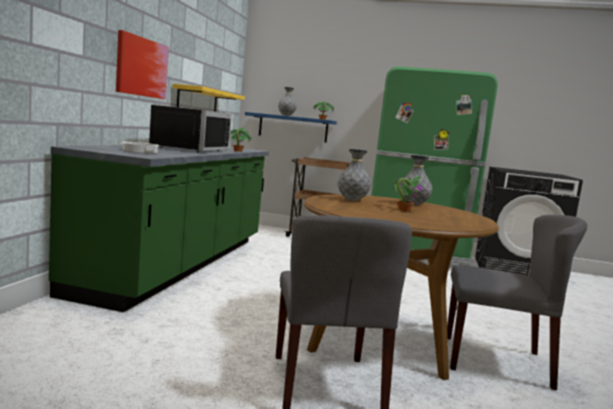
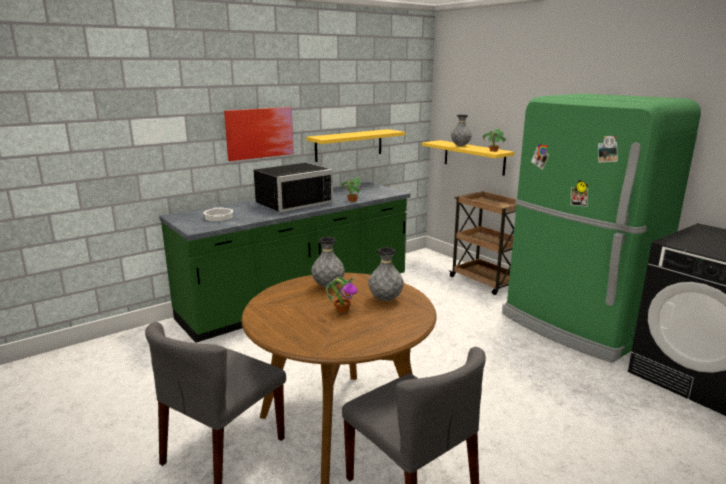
camera: 40 degrees right, 10 degrees up
blue shelf [245,112,337,143] -> yellow shelf [422,140,515,176]

